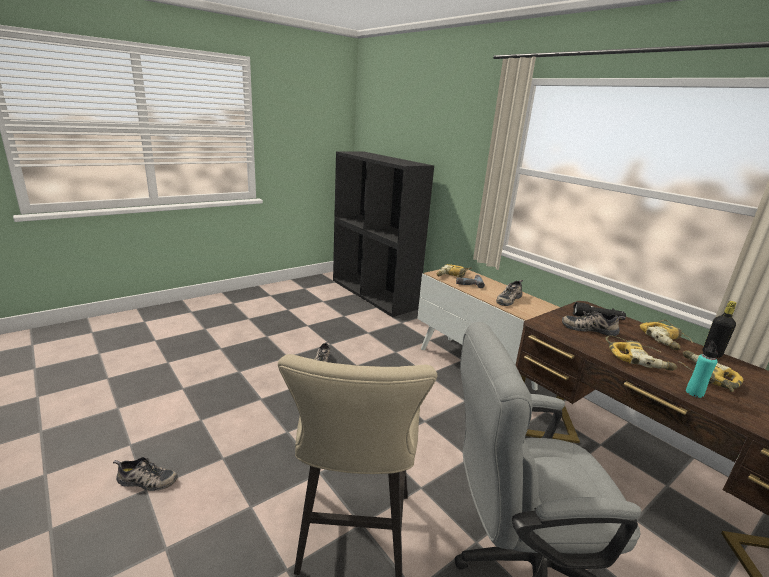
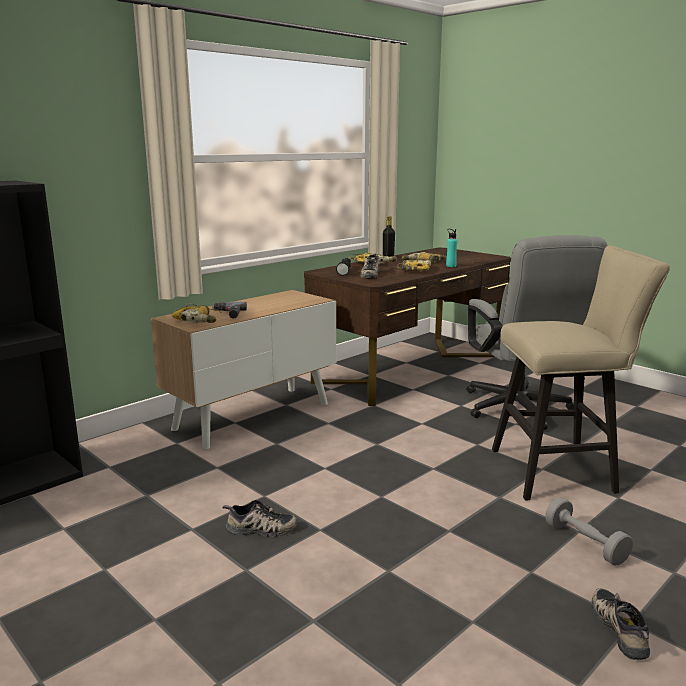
camera: 95 degrees left, 5 degrees down
shoe [496,280,523,306] -> none
none -> grey dumbbell [546,497,633,566]

